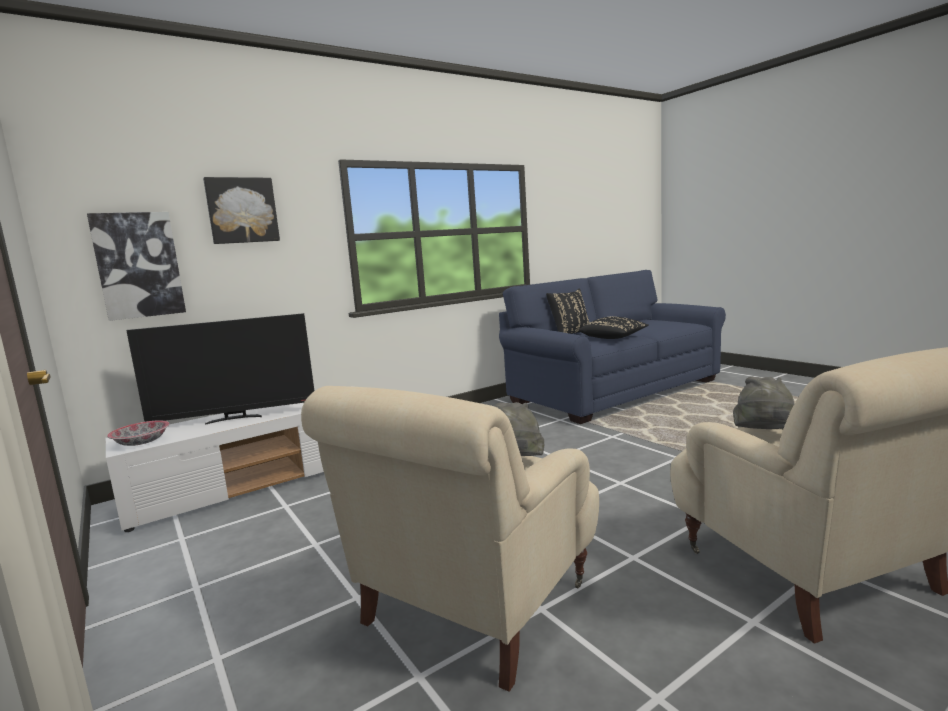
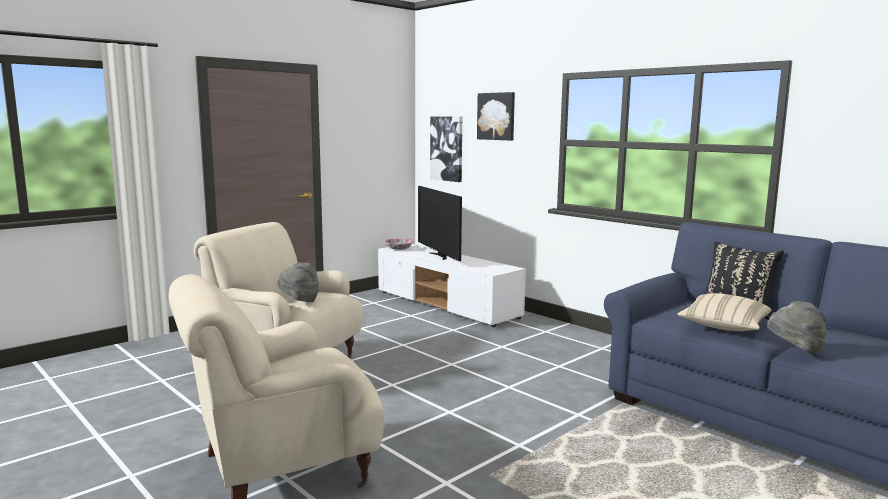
camera: 80 degrees right, 0 degrees up
black pillow [579,316,649,339] -> beige pillow [677,293,772,331]
grey hat [733,377,794,429] -> grey hat moved to [767,301,826,355]

